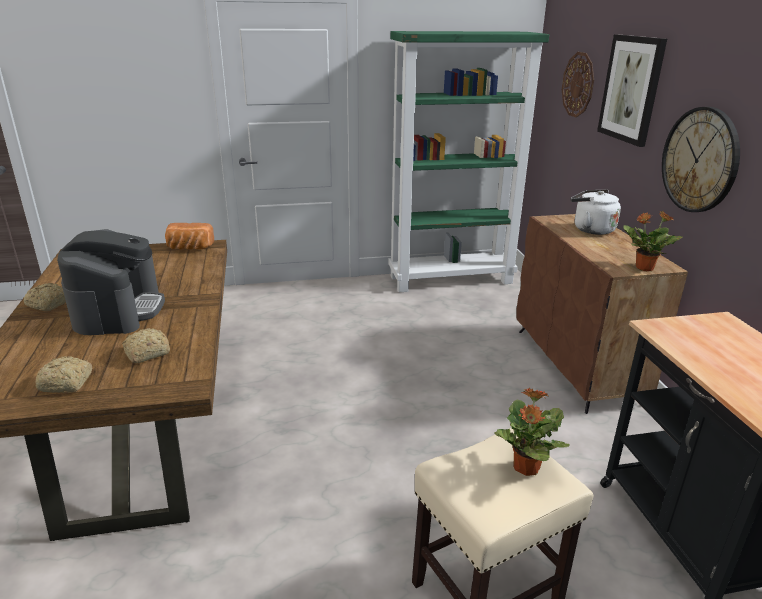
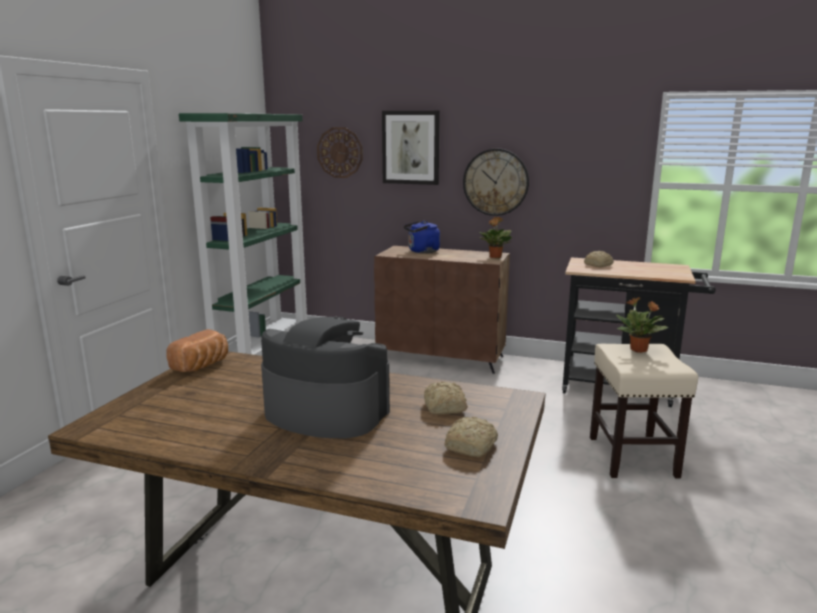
camera: 60 degrees left, 10 degrees down
bread [24,283,66,311] -> bread moved to [584,251,614,267]
white kettle [571,190,621,235] -> blue kettle [404,221,440,253]

